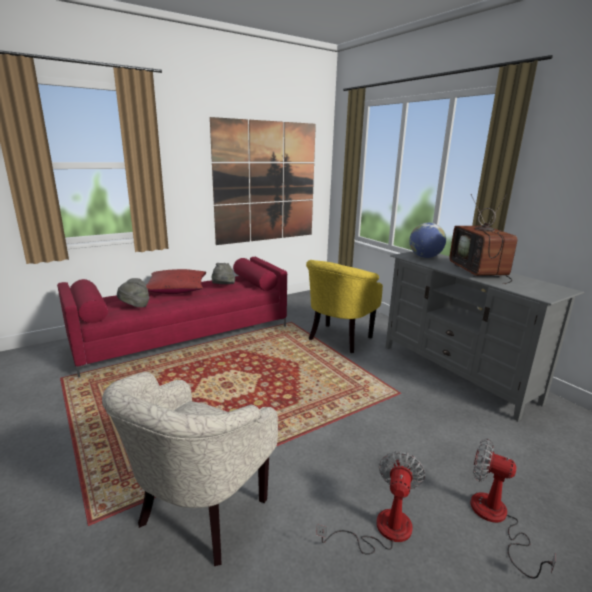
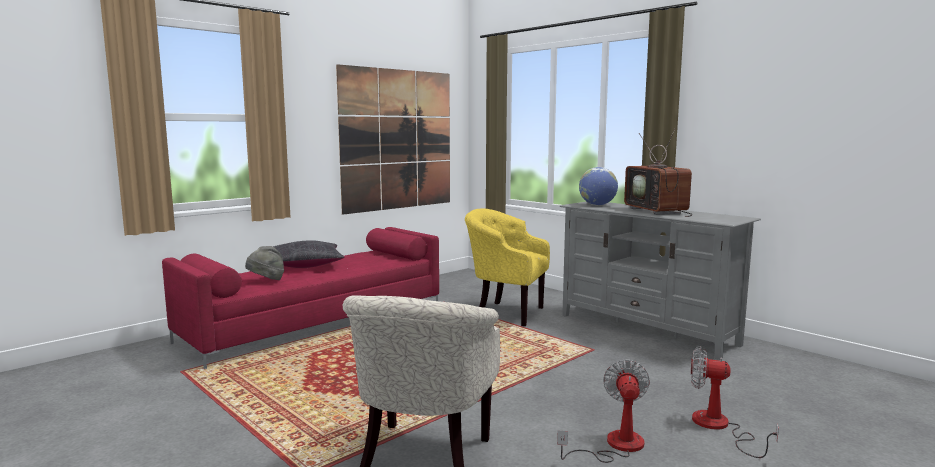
camera: 10 degrees left, 10 degrees down
red pillow [146,269,206,294] -> black pillow [273,240,344,268]
grey hat [212,263,235,284] -> none
yellow armchair [306,260,383,353] -> yellow armchair turned 90 degrees clockwise [465,209,550,326]

